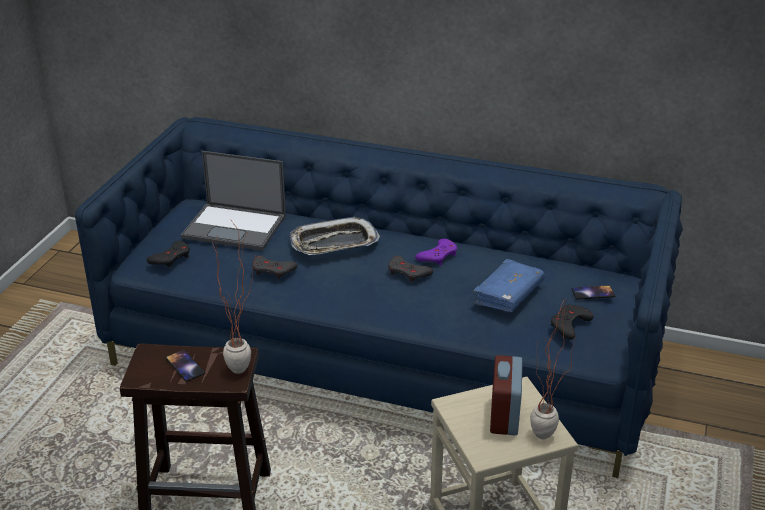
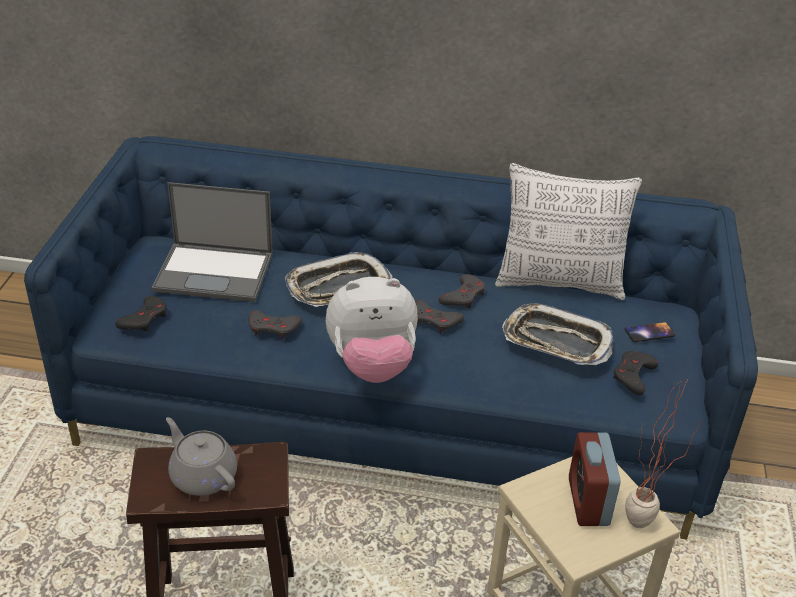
camera: 10 degrees left, 5 degrees up
phone [165,350,205,382] -> grey teapot [166,417,237,496]
potted plant [212,222,257,374] -> none
purple game controller [415,239,457,265] -> grey game controller [439,274,485,308]
blue book [473,259,545,312] -> tray [502,303,613,365]
none -> plush toy [326,277,418,383]
none -> pillow [495,163,642,300]

